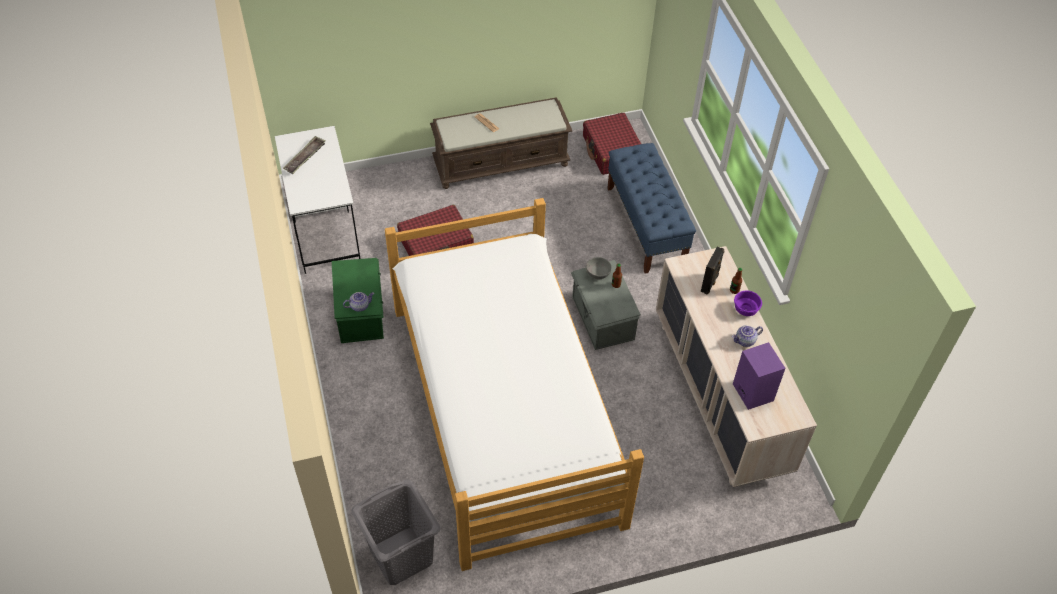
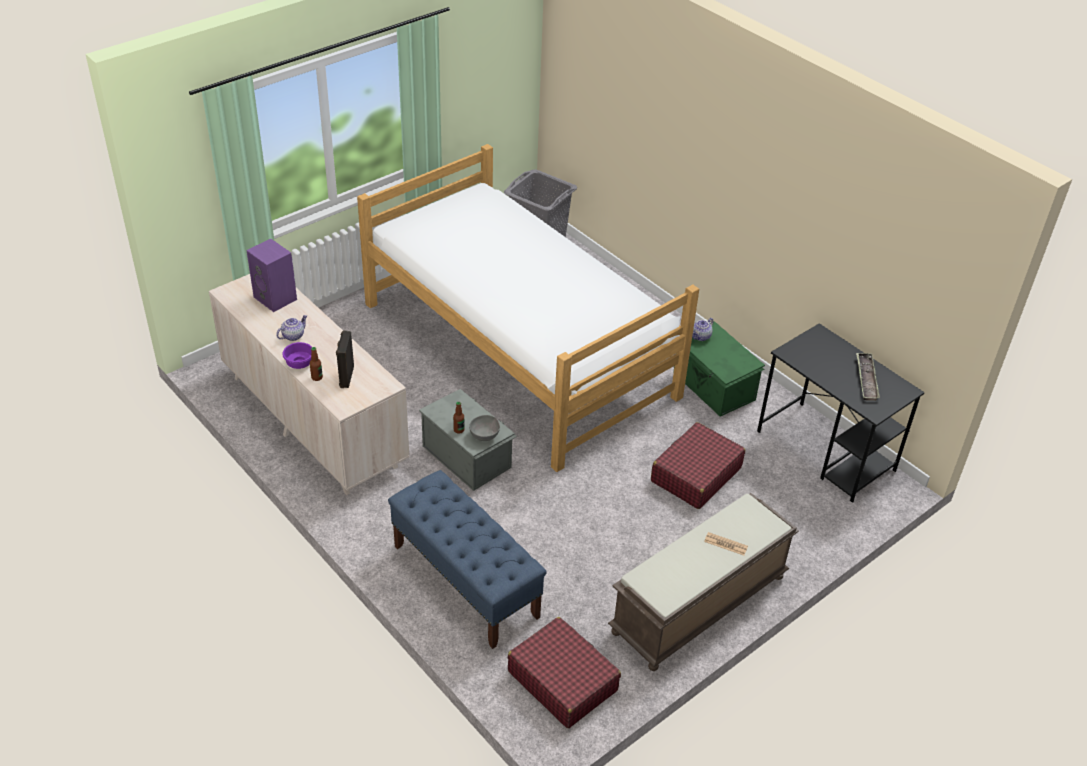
camera: 155 degrees right, 10 degrees down
white desk [275,126,360,274] -> black desk [757,323,925,503]

